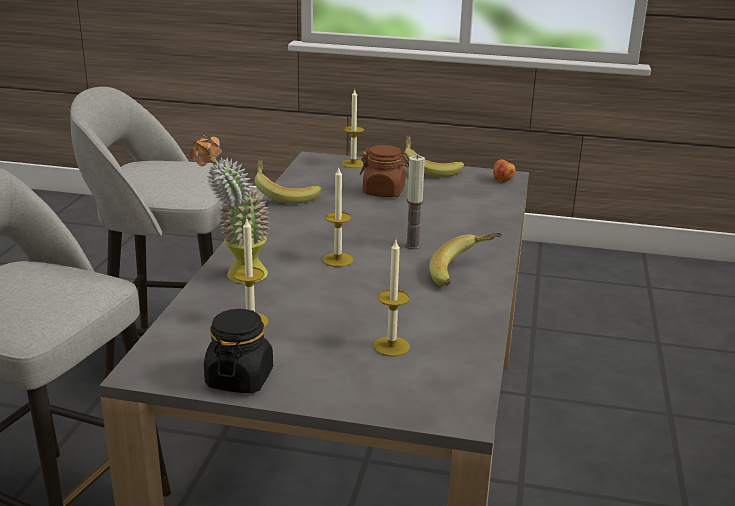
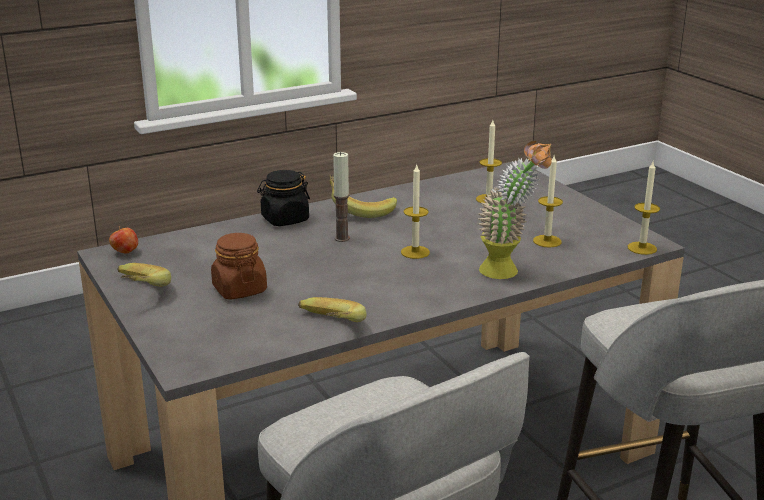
camera: 130 degrees left, 0 degrees up
black jar [204,309,273,393] -> black jar moved to [257,170,310,226]
candle [342,88,364,168] -> candle moved to [628,162,660,255]

